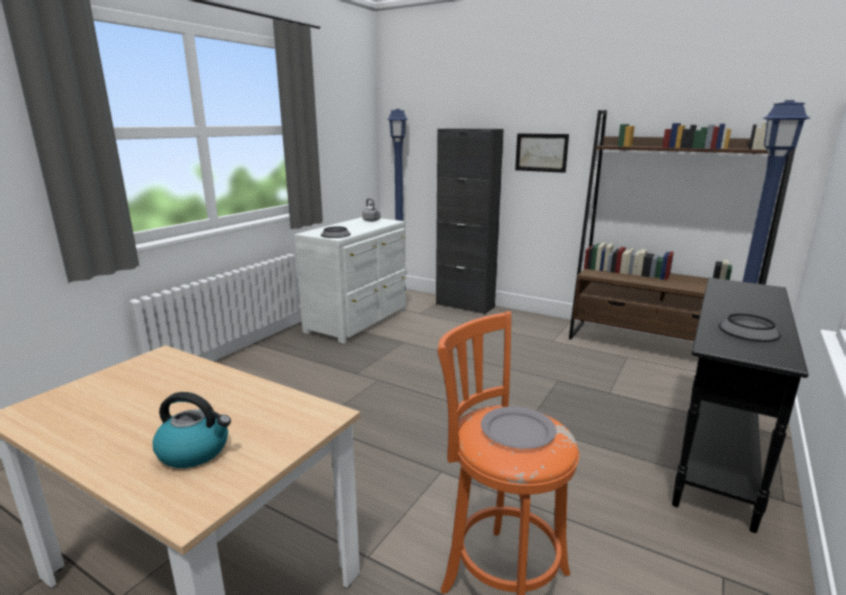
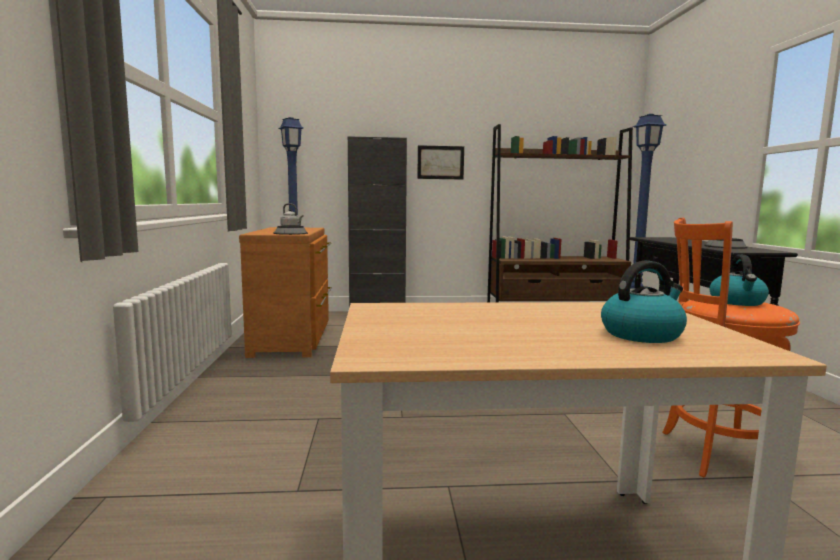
camera: 35 degrees left, 10 degrees down
white dresser [294,217,406,343] -> brown dresser [239,227,332,358]
grey plate [481,406,556,449] -> kettle [710,254,769,306]

